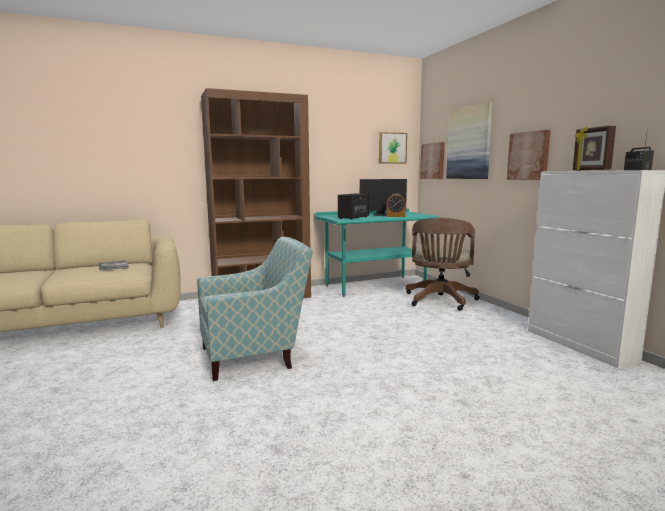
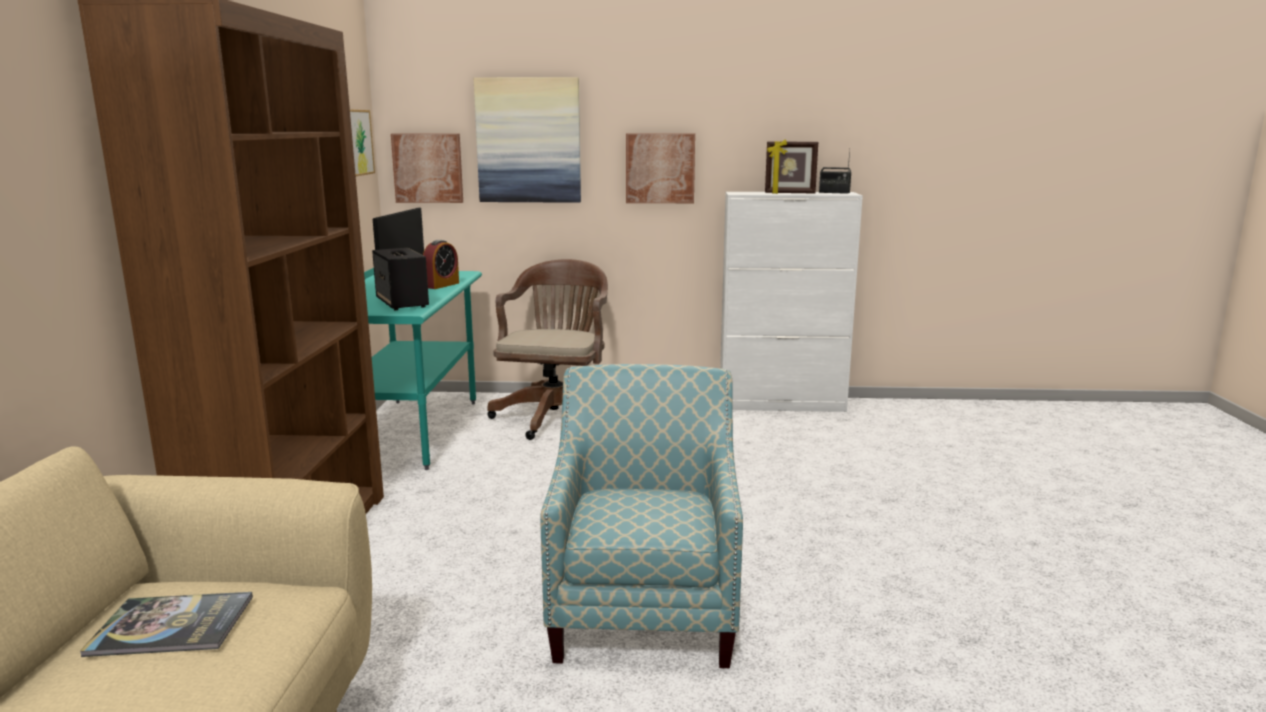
camera: 65 degrees left, 5 degrees up
brown office chair [405,218,479,311] -> brown office chair turned 120 degrees counterclockwise [487,259,608,440]

